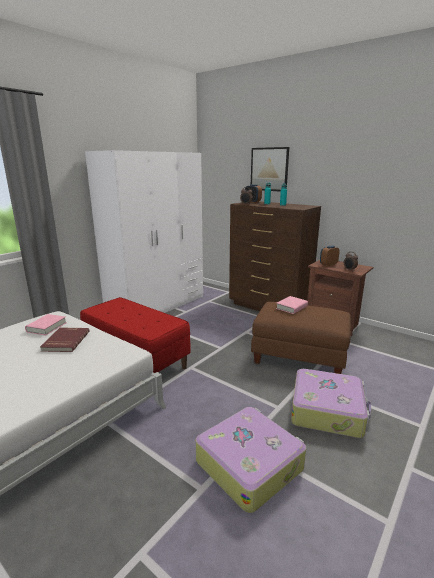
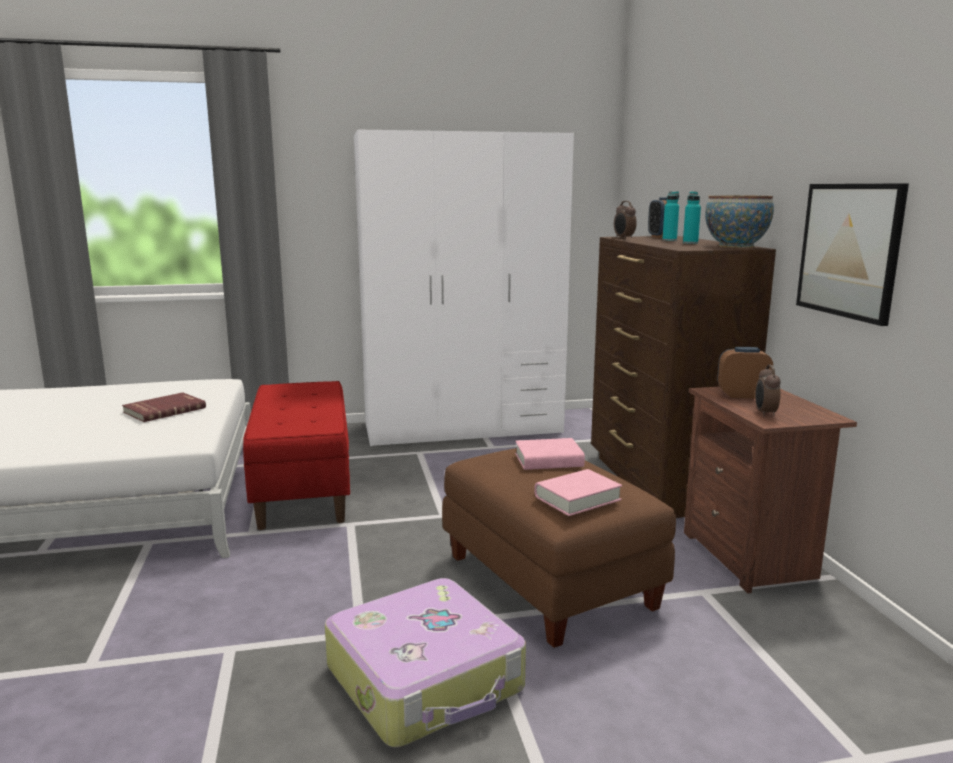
camera: 40 degrees right, 5 degrees down
pink book [25,314,67,336] -> pink book moved to [534,469,622,516]
suitcase [195,407,306,513] -> none
picture [251,147,289,192] -> picture moved to [796,183,909,326]
none -> bowl [705,196,774,248]

